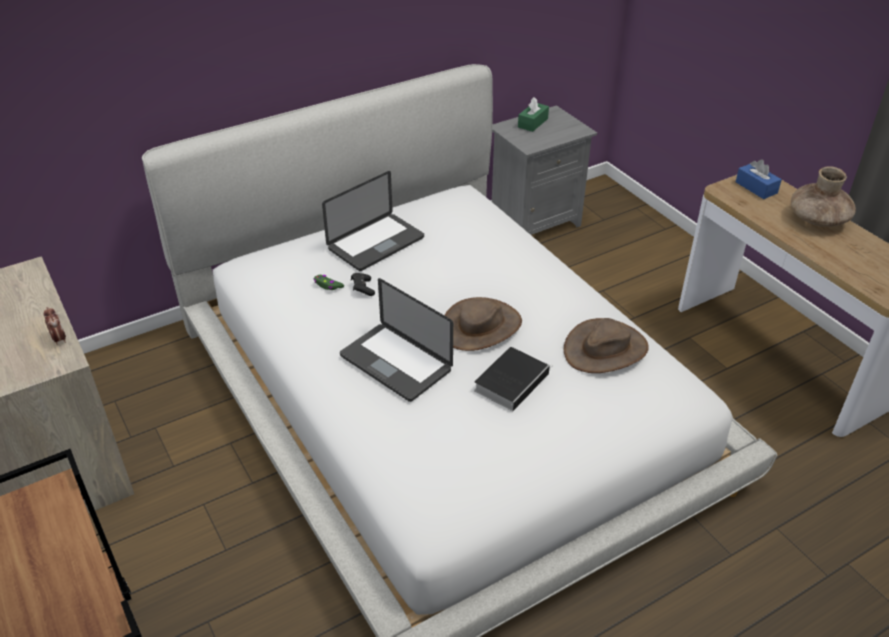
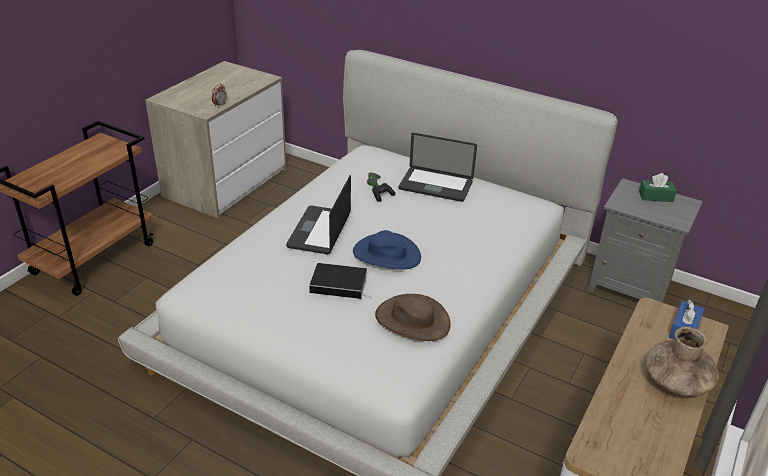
camera: 60 degrees right, 5 degrees down
brown hat [444,297,522,351] -> blue hat [353,230,421,270]

